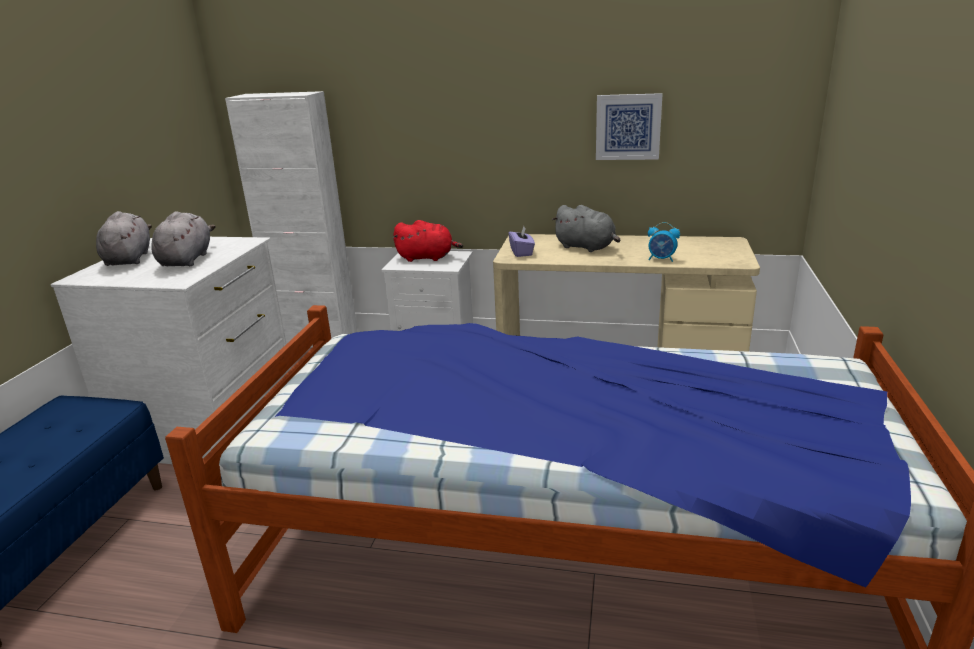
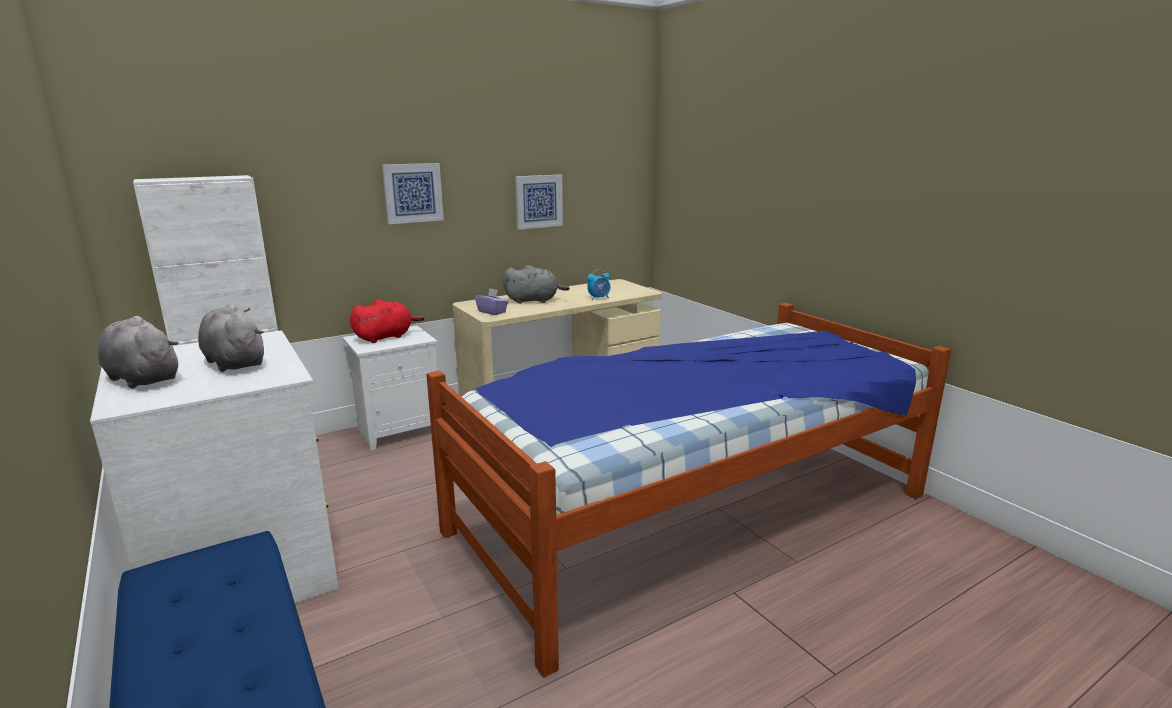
camera: 45 degrees left, 5 degrees down
none -> picture [382,163,444,224]

